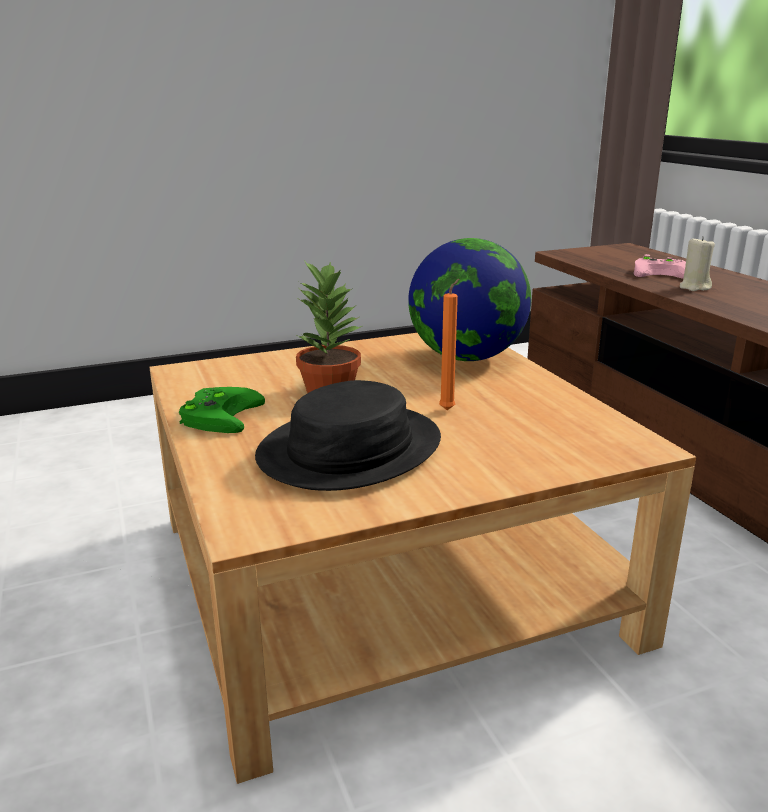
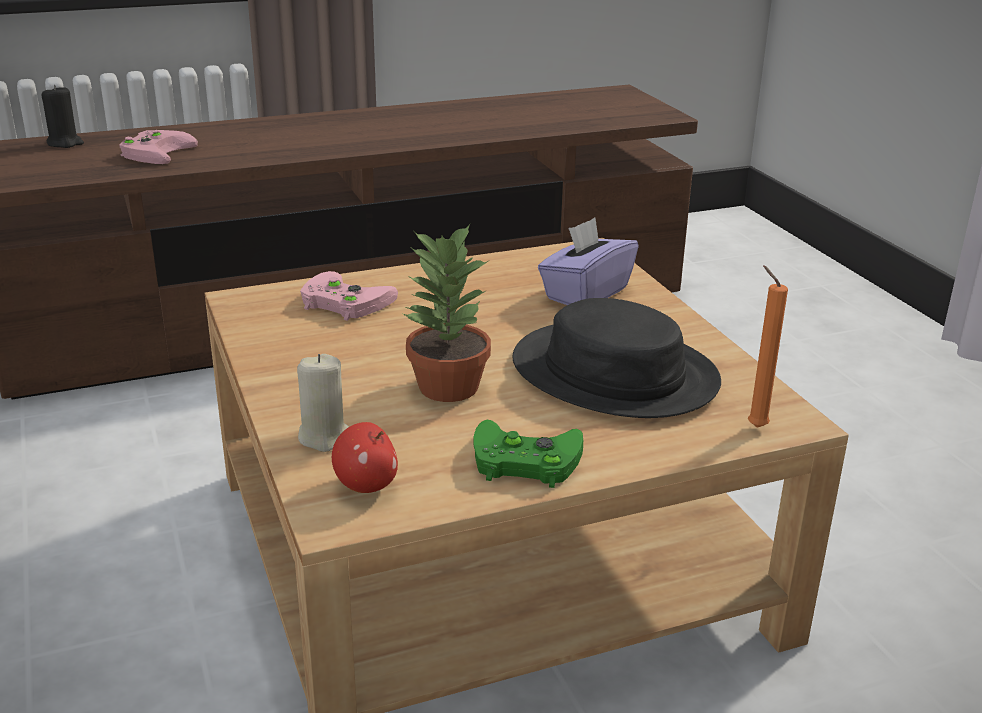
camera: 90 degrees left, 5 degrees up
globe [408,238,531,361] -> pink game controller [300,271,398,321]
orange candle [439,279,459,410] -> orange candle moved to [748,266,788,428]
beige candle [680,236,715,291] -> beige candle moved to [297,354,349,452]
none -> black candle [41,85,84,148]
none -> apple [332,422,398,493]
none -> purple tissue box [538,218,639,305]

